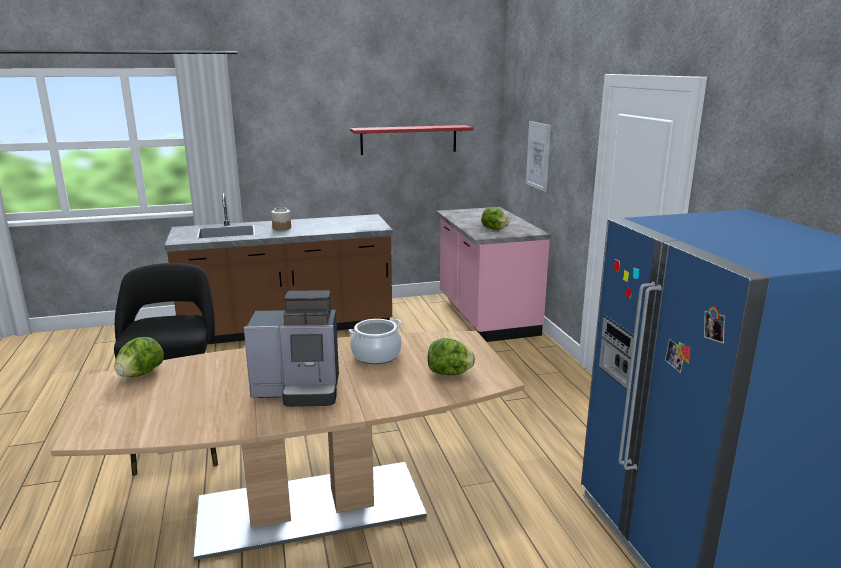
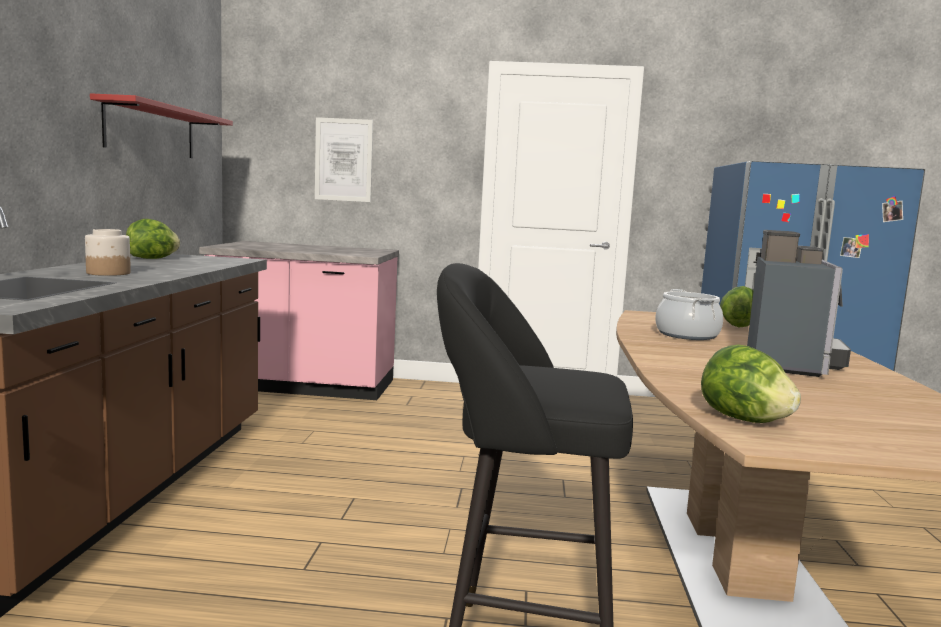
camera: 70 degrees left, 10 degrees down
lettuce [481,207,509,230] -> lettuce moved to [126,219,180,259]

